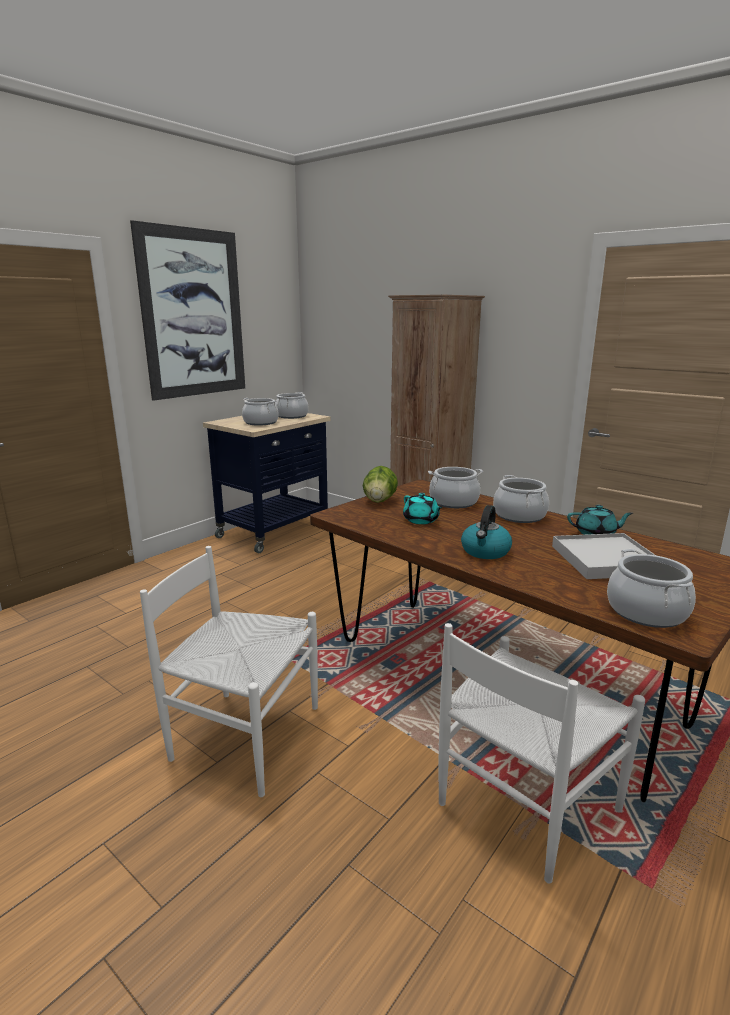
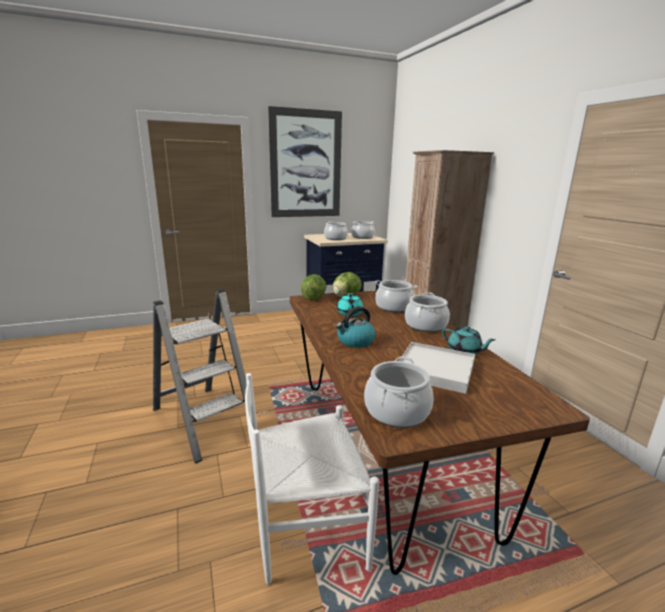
camera: 30 degrees right, 0 degrees up
white chair [140,546,318,797] -> grey step ladder [153,289,258,464]
none -> lettuce [301,274,326,301]

